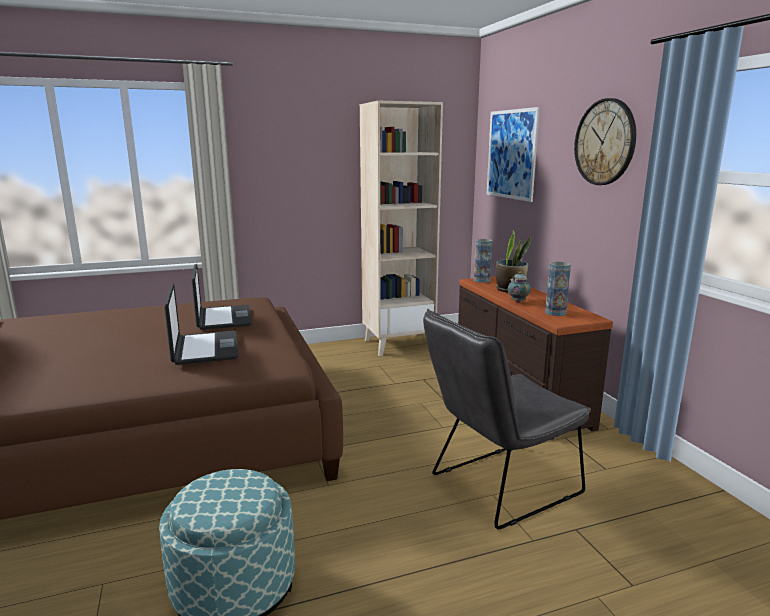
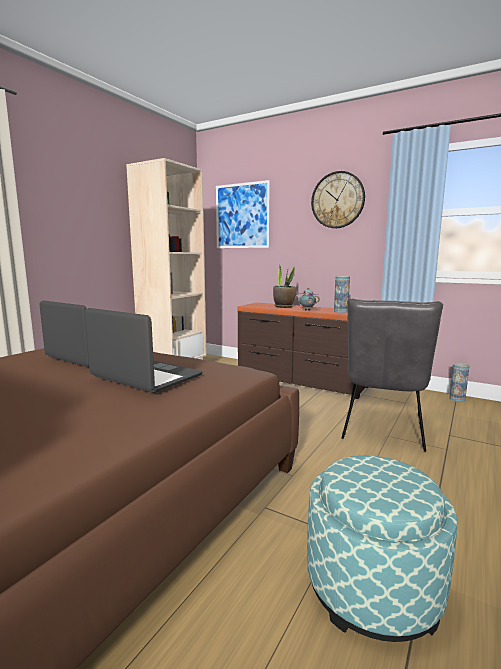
camera: 40 degrees left, 5 degrees down
vase [474,239,492,283] -> vase moved to [449,363,469,402]

